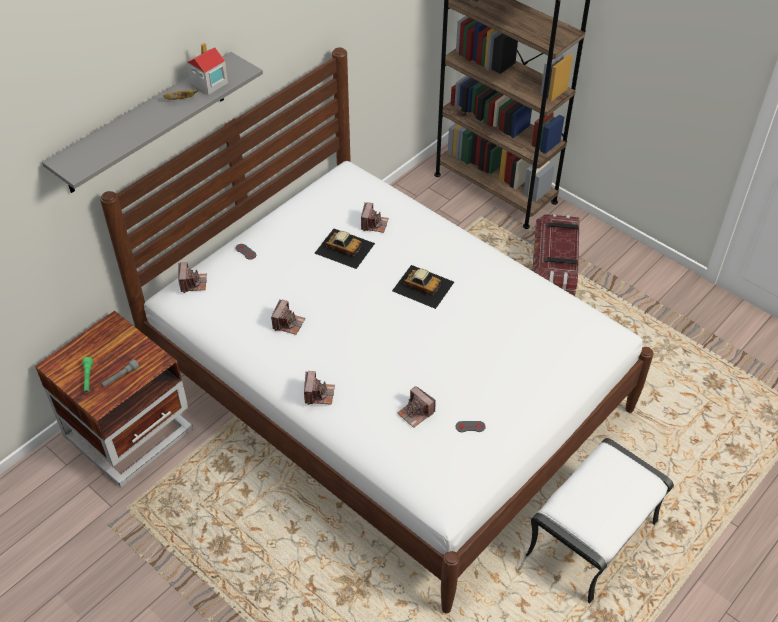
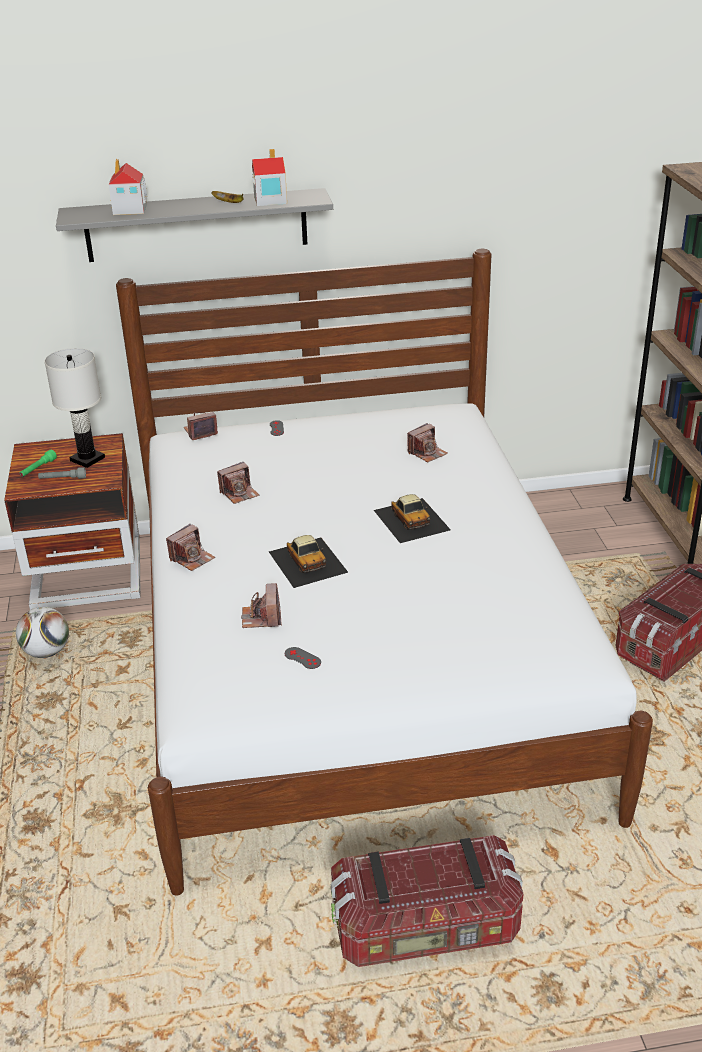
camera: 40 degrees right, 15 degrees down
camera [178,262,207,293] -> camera turned 150 degrees counterclockwise [184,412,218,440]
toy car [314,229,375,269] -> toy car moved to [269,535,348,588]
white ottoman [526,438,674,604] -> storage box [331,835,524,967]
none -> football [16,607,69,658]
none -> white table lamp [44,348,105,468]
none -> toy house [109,159,147,215]

